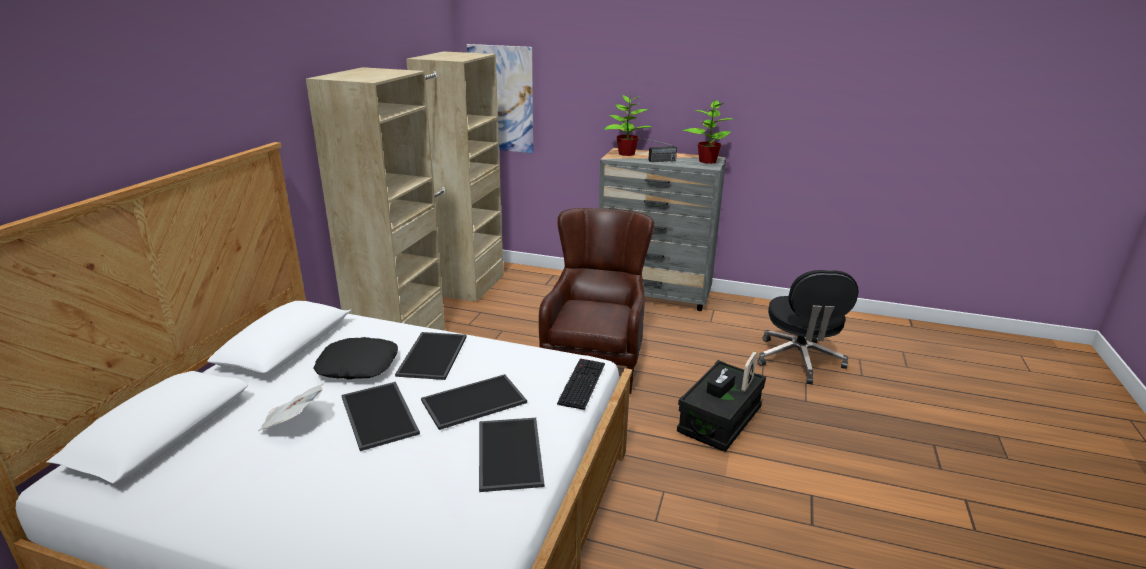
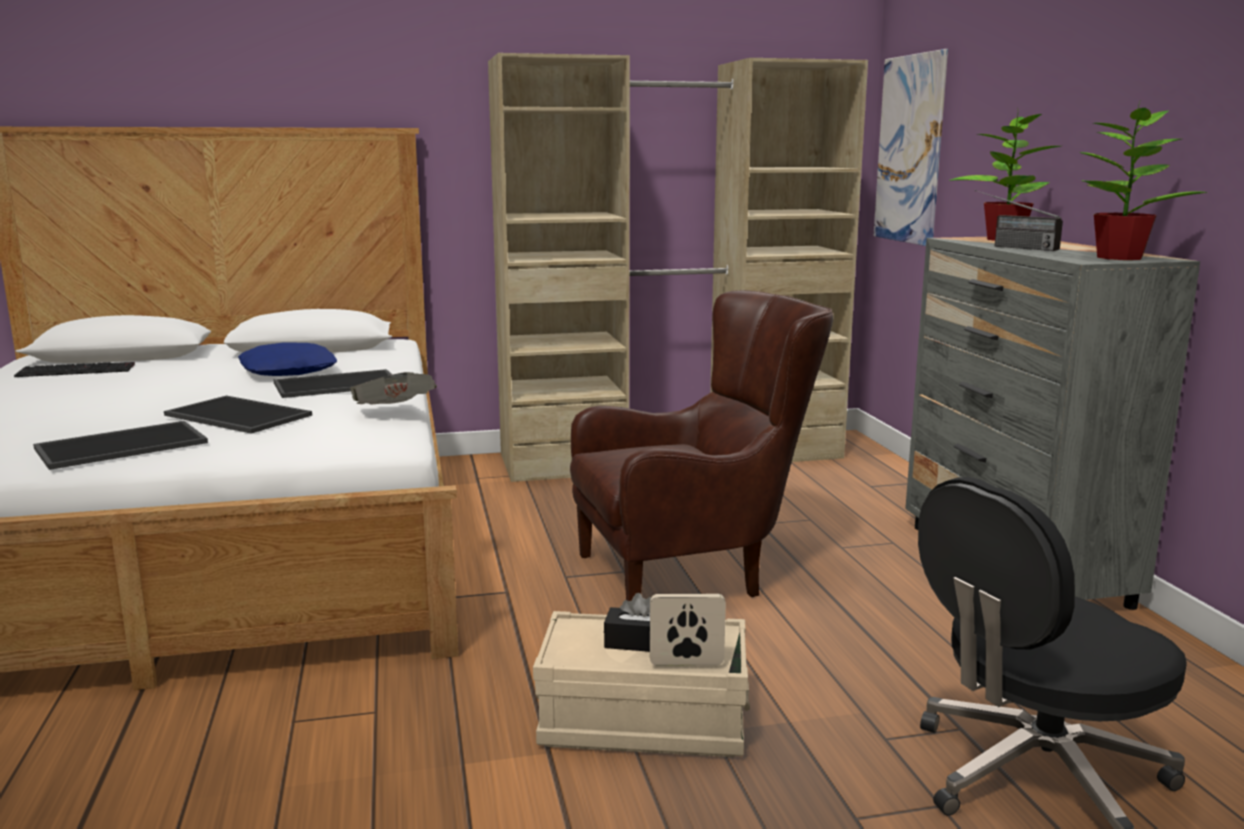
camera: 60 degrees right, 10 degrees down
newspaper [258,384,323,431] -> newspaper moved to [350,372,437,404]
black pillow [313,337,398,380] -> blue pillow [238,342,337,376]
tray [341,382,420,451] -> none
keyboard [557,359,605,410] -> keyboard moved to [14,362,135,377]
black storage box [677,360,766,452] -> beige storage box [533,611,750,757]

